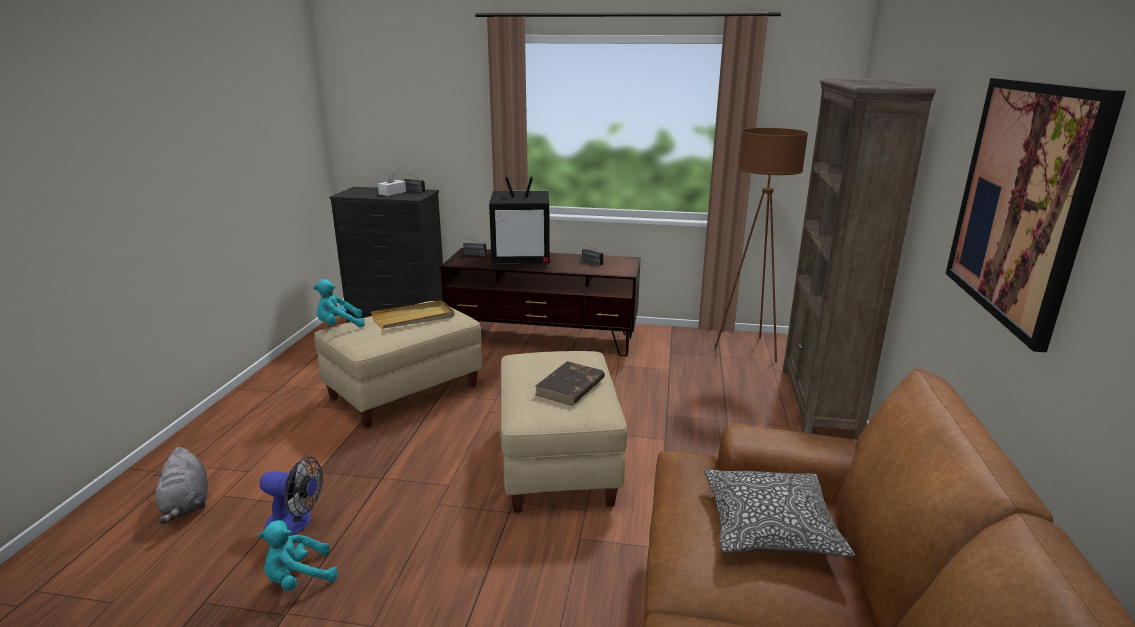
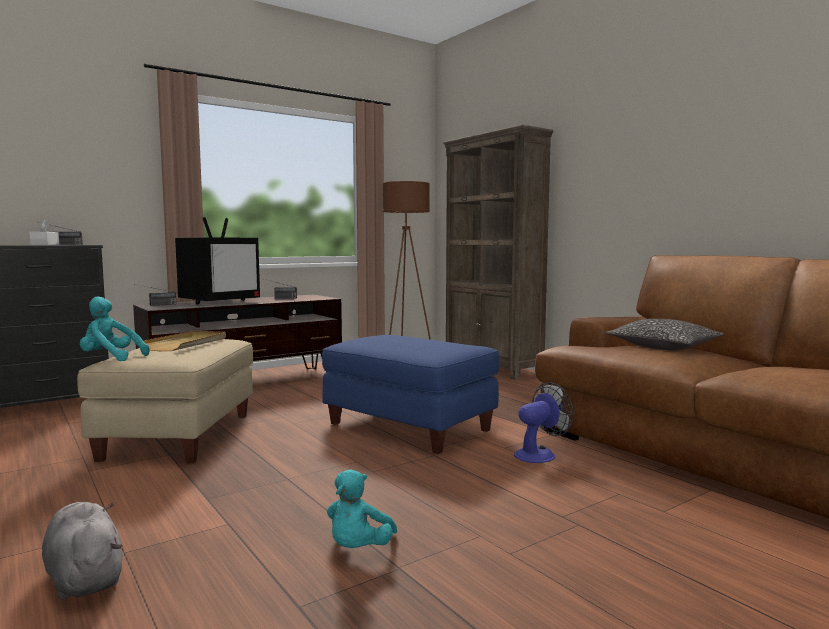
camera: 45 degrees left, 15 degrees down
grey plush toy [153,447,208,524] -> grey plush toy turned 150 degrees counterclockwise [42,502,123,600]
fan [259,456,323,536] -> fan moved to [514,382,574,463]
turquoise plush toy [313,279,365,328] -> turquoise plush toy turned 75 degrees clockwise [80,296,149,361]
beige ottoman [500,351,627,513] -> blue ottoman [322,335,499,454]
brown book [536,361,605,405] -> none
picture [946,78,1126,352] -> none

